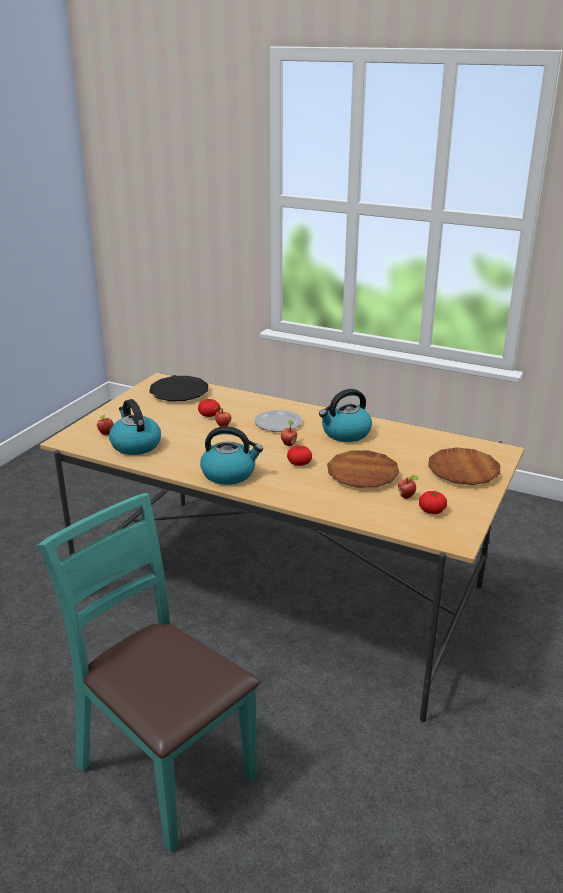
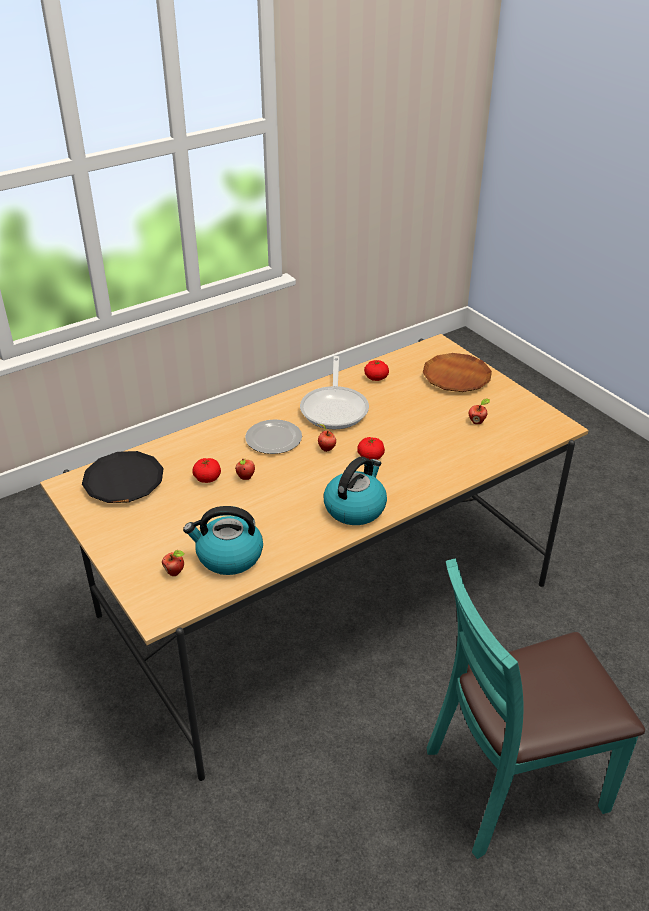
camera: 60 degrees left, 10 degrees up
kettle [319,389,372,442] -> frying pan [300,356,369,429]
brown plate [327,450,400,487] -> none
tomato [419,491,447,514] -> tomato moved to [364,360,389,381]

